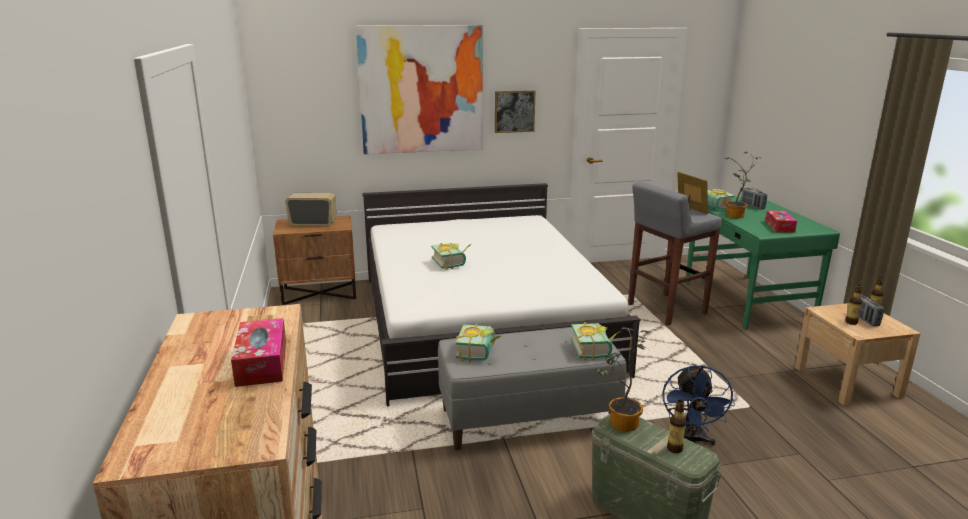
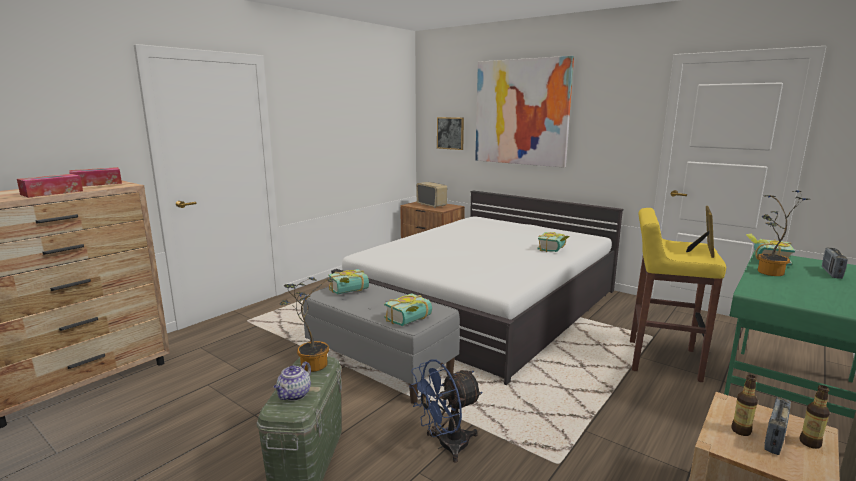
camera: 50 degrees right, 5 degrees down
book [431,243,471,270] -> book moved to [537,232,570,252]
picture [495,90,535,133] -> picture moved to [437,117,464,150]
grey stool [628,182,722,325] -> yellow stool [630,208,726,382]
bottle [667,400,686,453] -> teapot [274,362,311,401]
tissue box [765,210,797,233] -> tissue box moved to [69,167,122,187]

